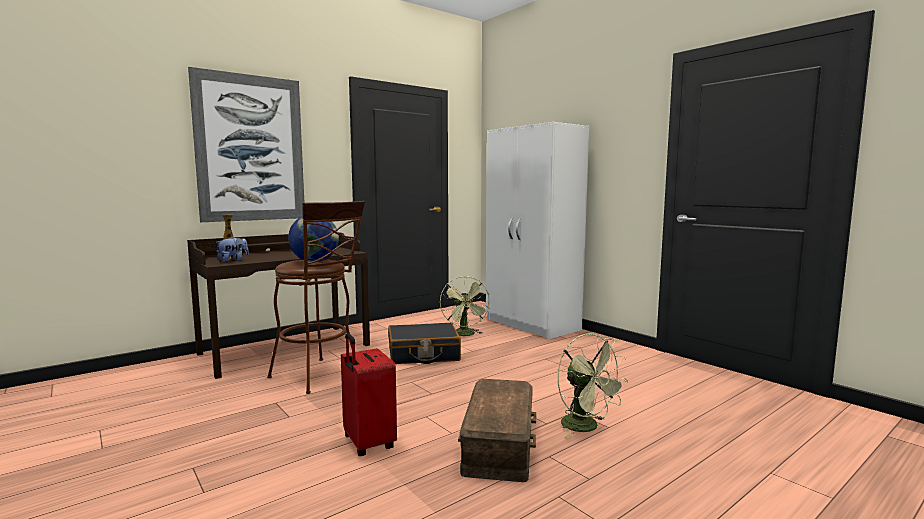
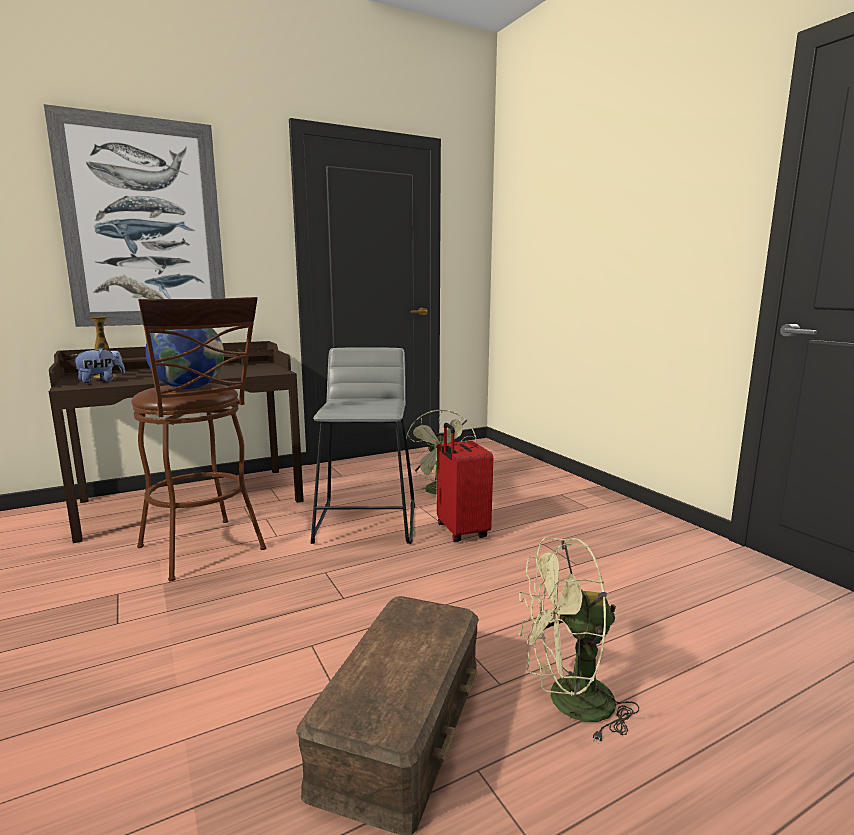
camera: 10 degrees right, 5 degrees up
red suitcase [341,333,397,456] -> red suitcase moved to [437,423,493,542]
black suitcase [388,323,461,364] -> grey stool [311,347,415,544]
white wardrobe [486,122,589,339] -> none
green fan [558,333,628,438] -> green fan turned 105 degrees clockwise [519,537,639,743]

